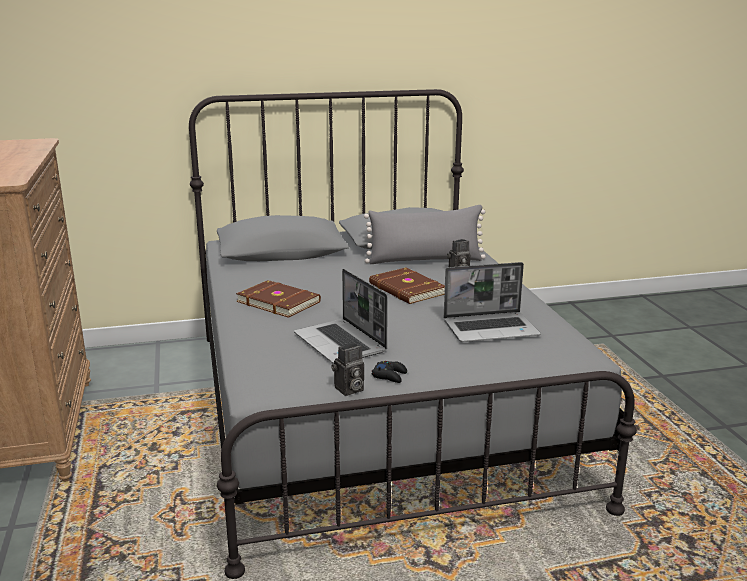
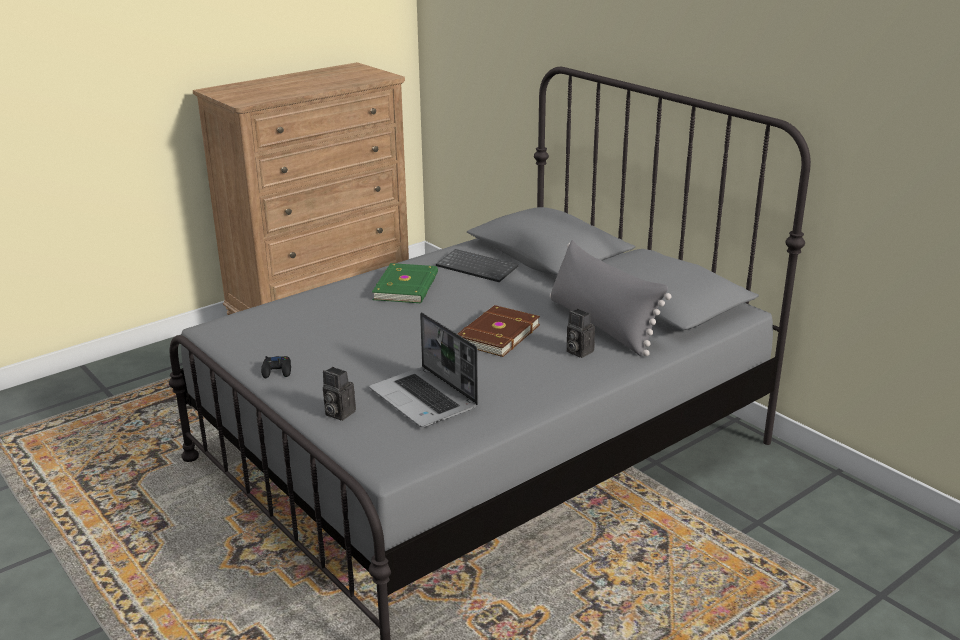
camera: 65 degrees right, 5 degrees up
brown book [236,280,321,318] -> green book [372,263,438,303]
laptop [294,269,388,364] -> none
camera [331,343,364,396] -> camera moved to [323,367,356,421]
none -> keyboard [436,249,518,282]

